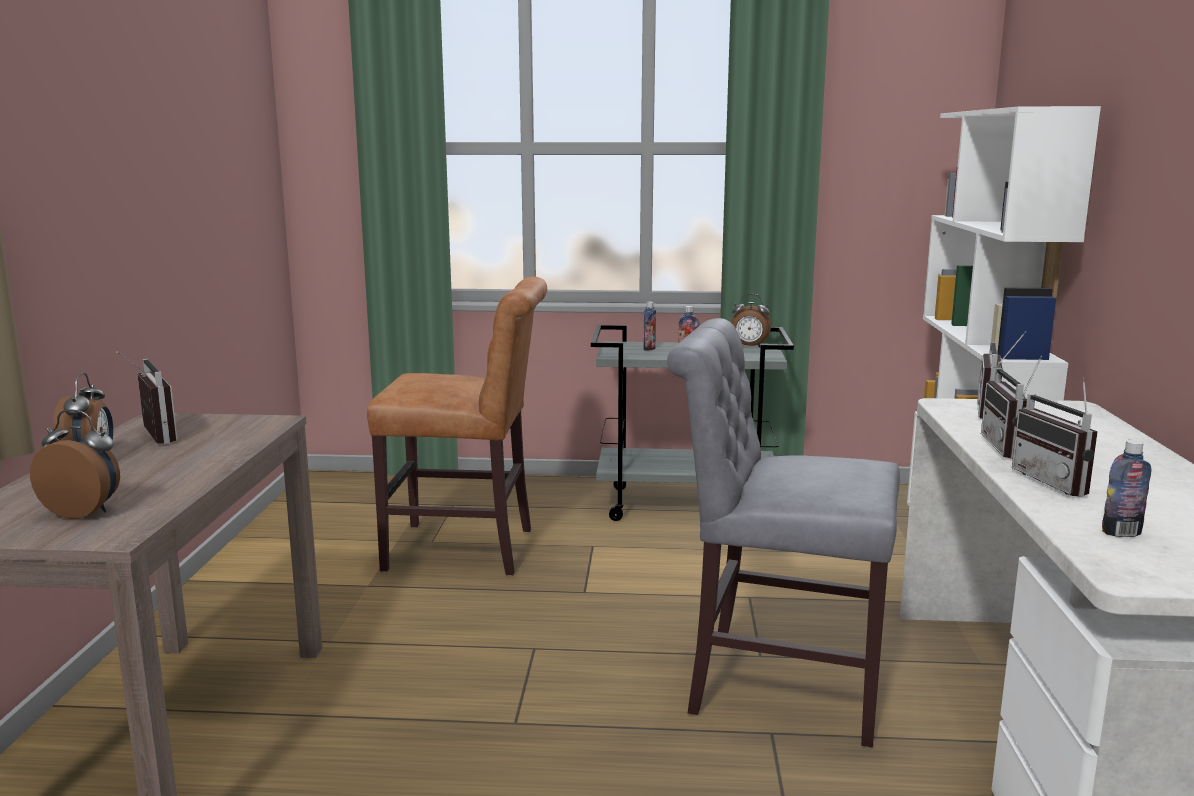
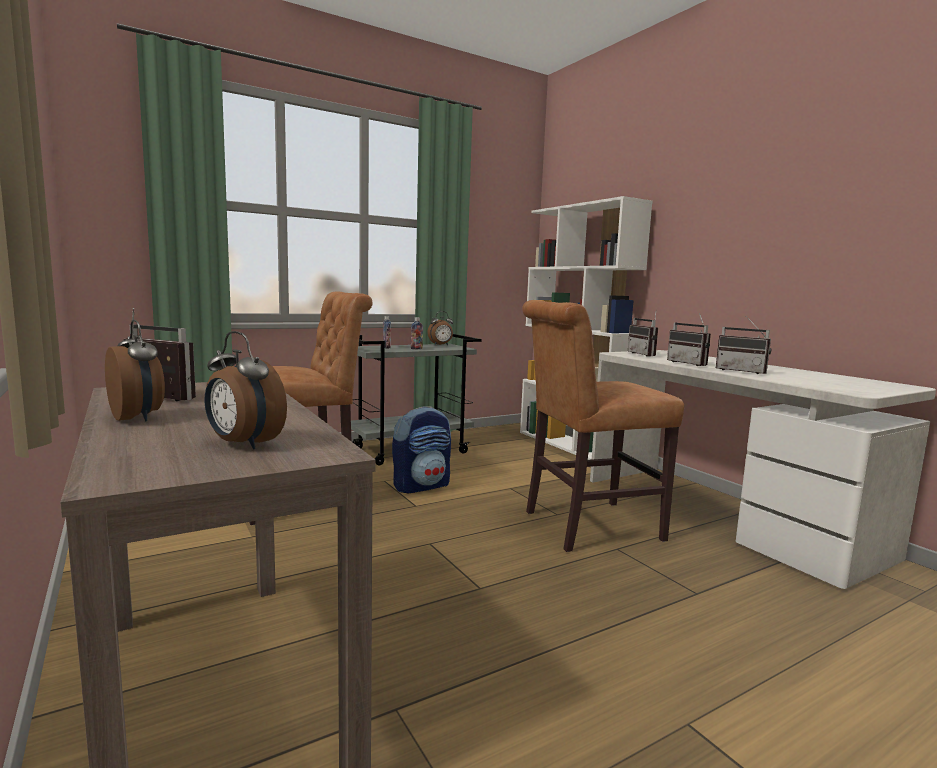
camera: 35 degrees left, 5 degrees down
alarm clock [30,410,120,519] -> alarm clock turned 120 degrees counterclockwise [205,331,287,450]
grey chair [667,318,900,748] -> brown chair [522,300,684,552]
bottle [1102,440,1151,537] -> none
none -> backpack [392,407,451,493]

